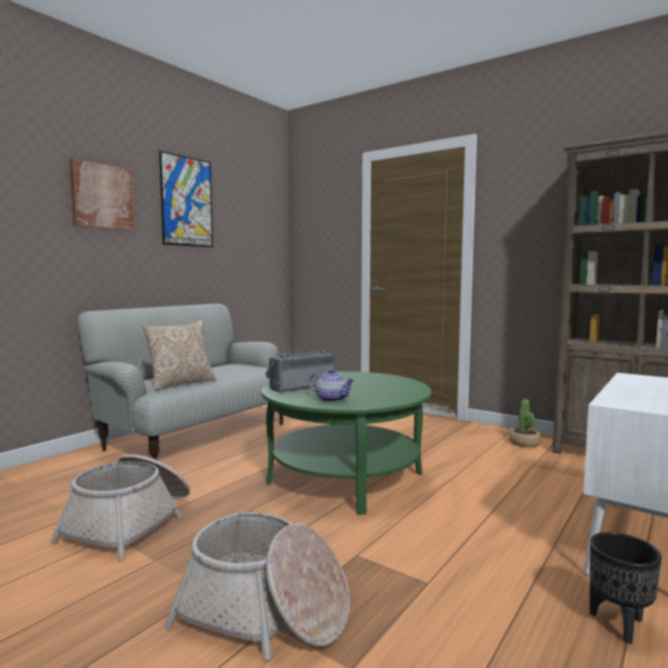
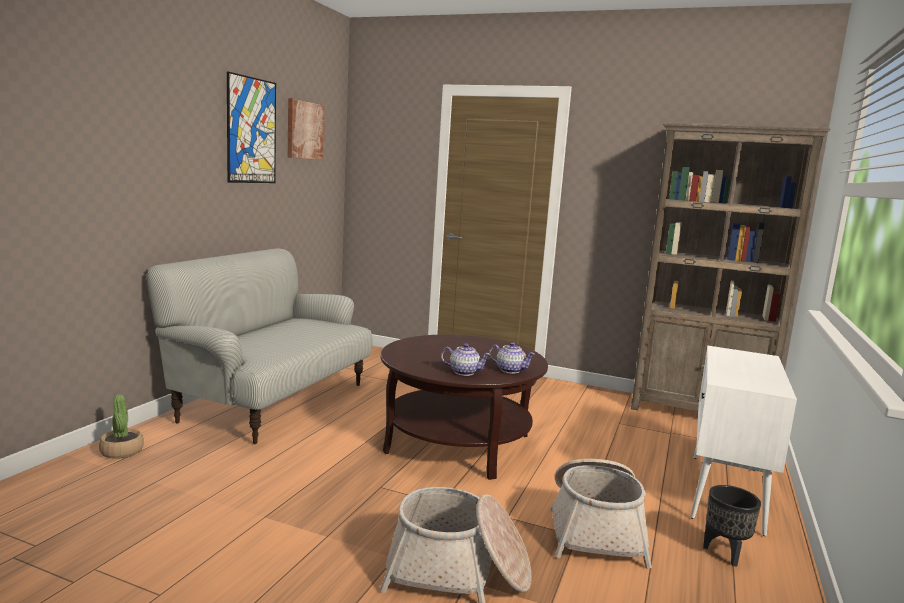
camera: 15 degrees left, 5 degrees up
basket [50,454,190,560] -> basket moved to [550,459,652,569]
picture [69,158,135,231] -> picture moved to [288,98,325,160]
pillow [142,320,216,391] -> none
green coffee table [261,371,431,515] -> brown coffee table [380,334,548,480]
radio [265,350,335,393] -> none
potted plant [509,399,541,447] -> potted plant moved to [99,394,144,459]
none -> teapot [489,342,535,374]

